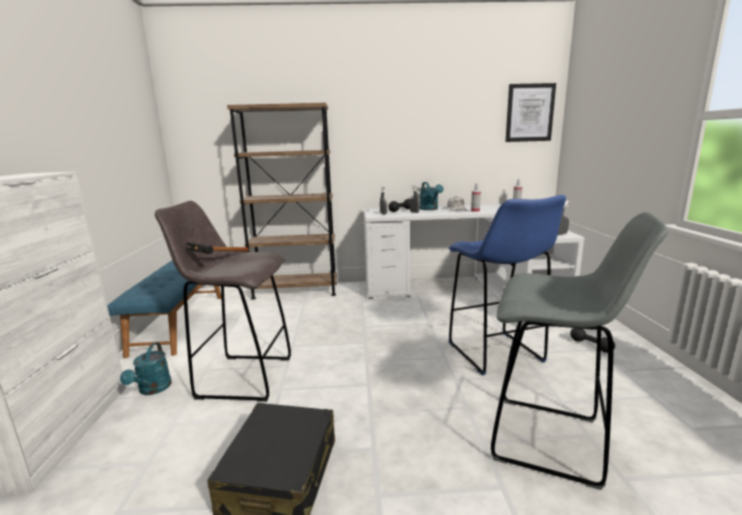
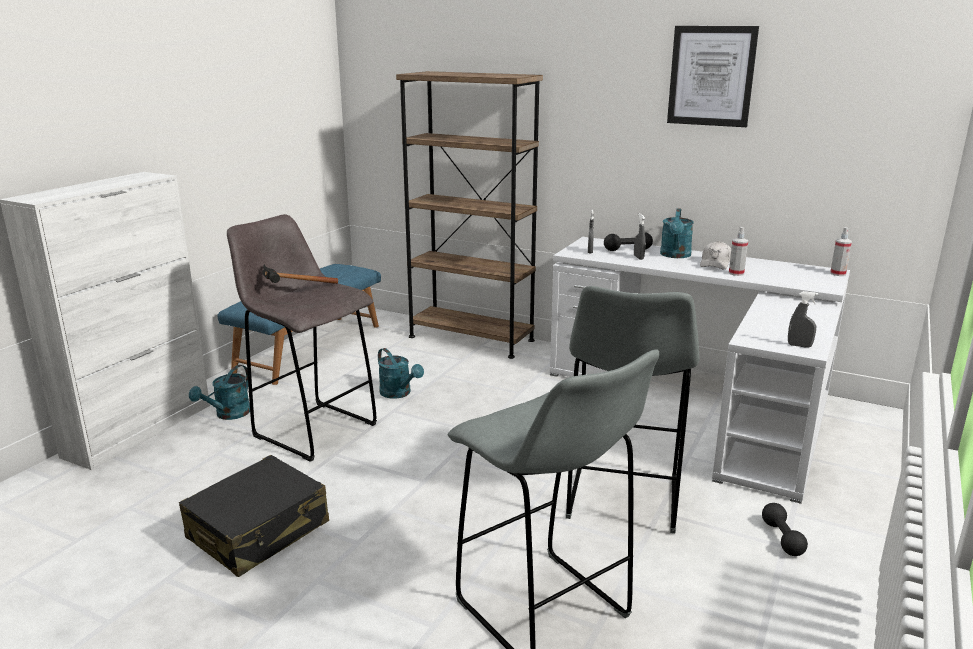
camera: 30 degrees right, 5 degrees up
blue stool [449,195,566,376] -> grey stool [566,286,700,533]
picture [505,83,556,142] -> picture moved to [667,26,759,127]
none -> turquoise watering can [378,348,424,399]

